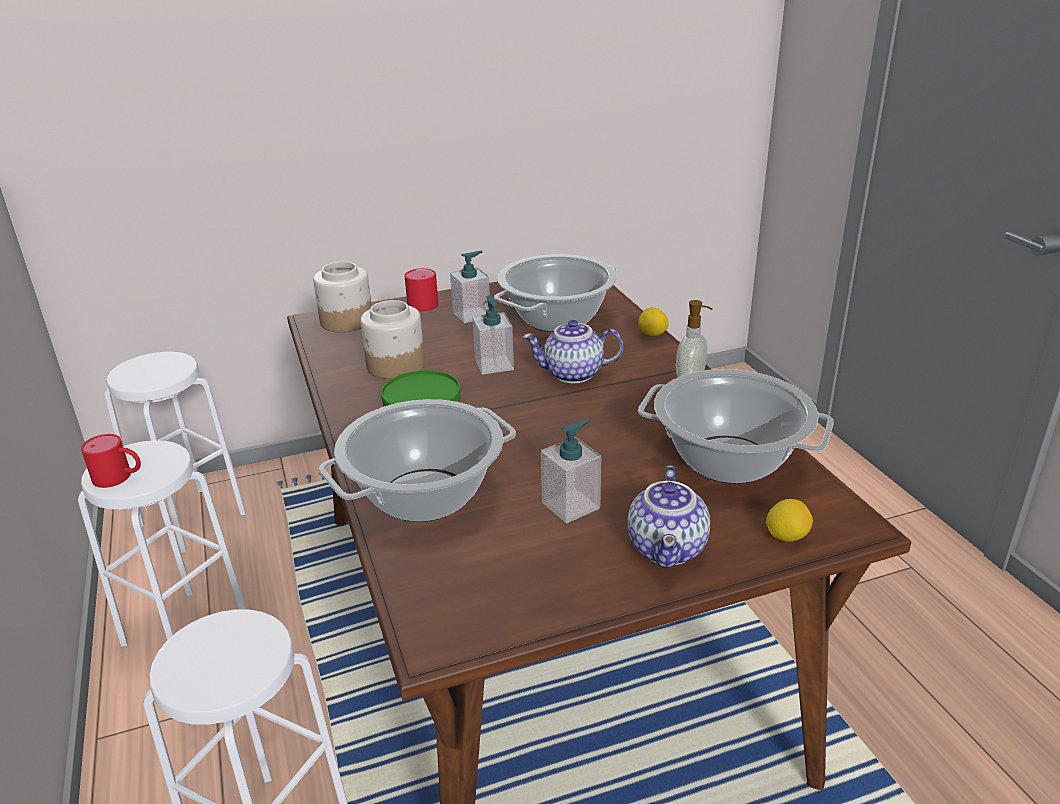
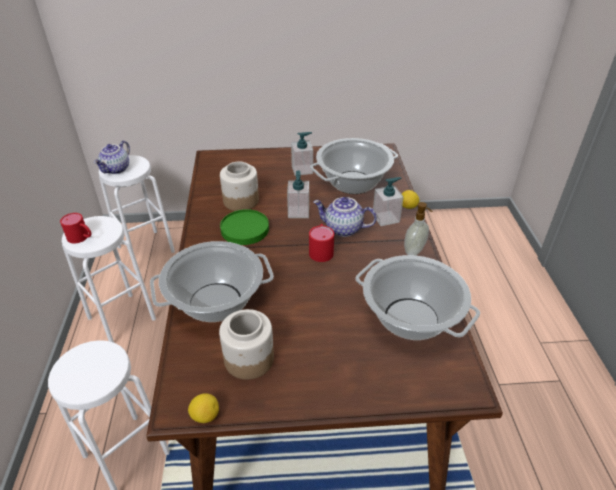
camera: 15 degrees right, 10 degrees up
jar [313,262,372,333] -> jar moved to [219,309,274,380]
red mug [404,268,439,312] -> red mug moved to [309,224,334,262]
soap dispenser [541,419,601,523] -> soap dispenser moved to [373,177,404,226]
teapot [628,465,710,568] -> teapot moved to [94,140,130,174]
lemon [766,499,813,542] -> lemon moved to [188,393,219,423]

